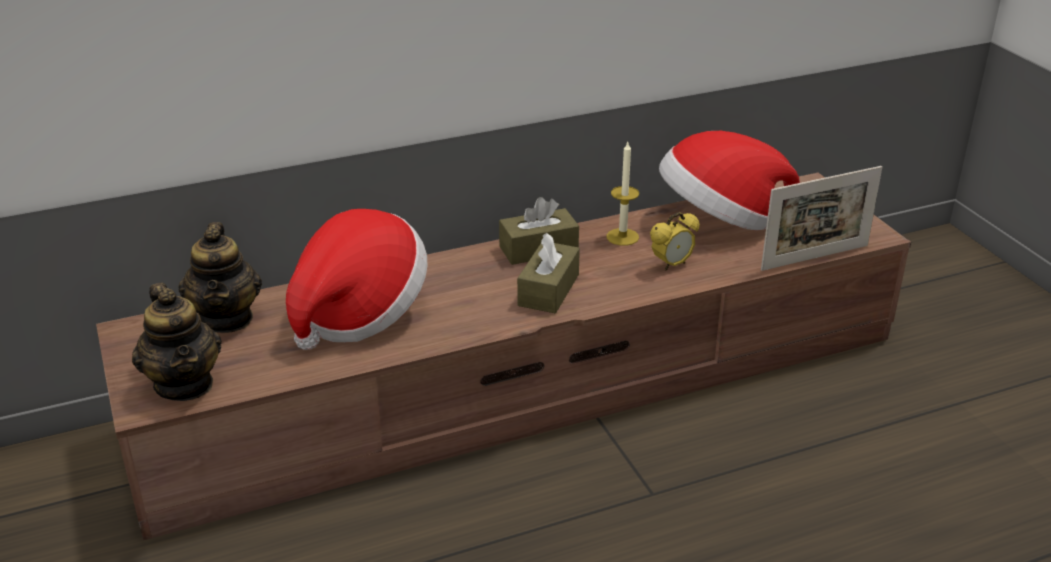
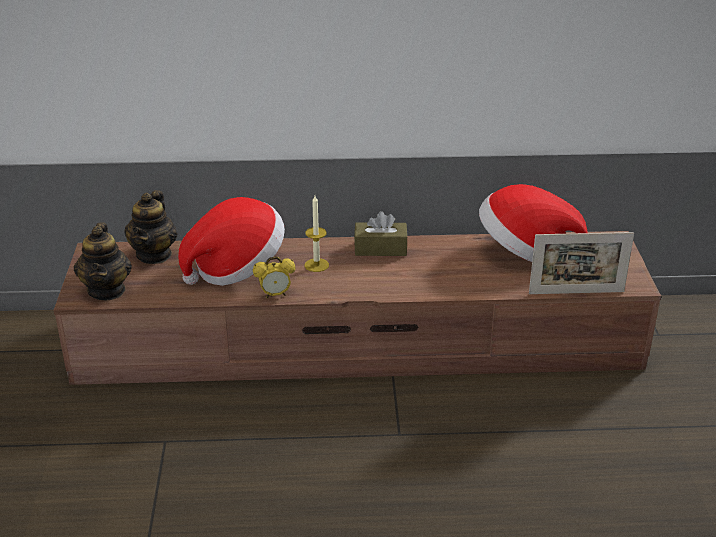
camera: 20 degrees right, 0 degrees up
brown tissue box [517,233,580,313] -> none
candle [606,142,639,246] -> candle moved to [305,196,329,272]
alarm clock [650,212,700,271] -> alarm clock moved to [253,256,295,298]

